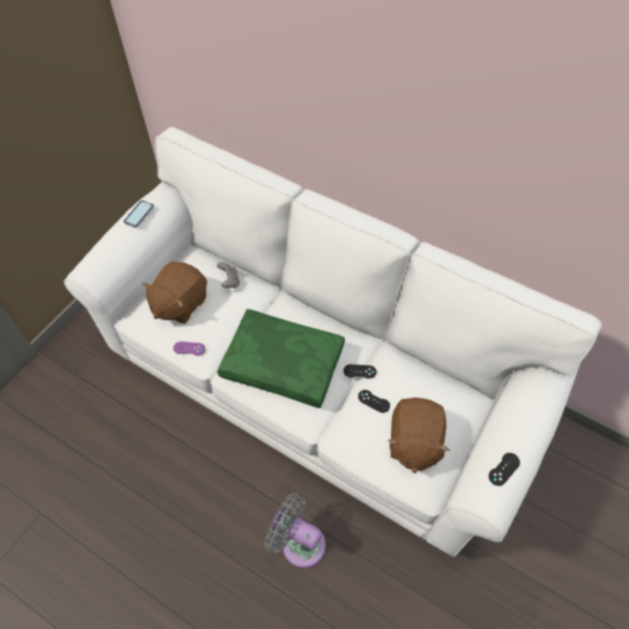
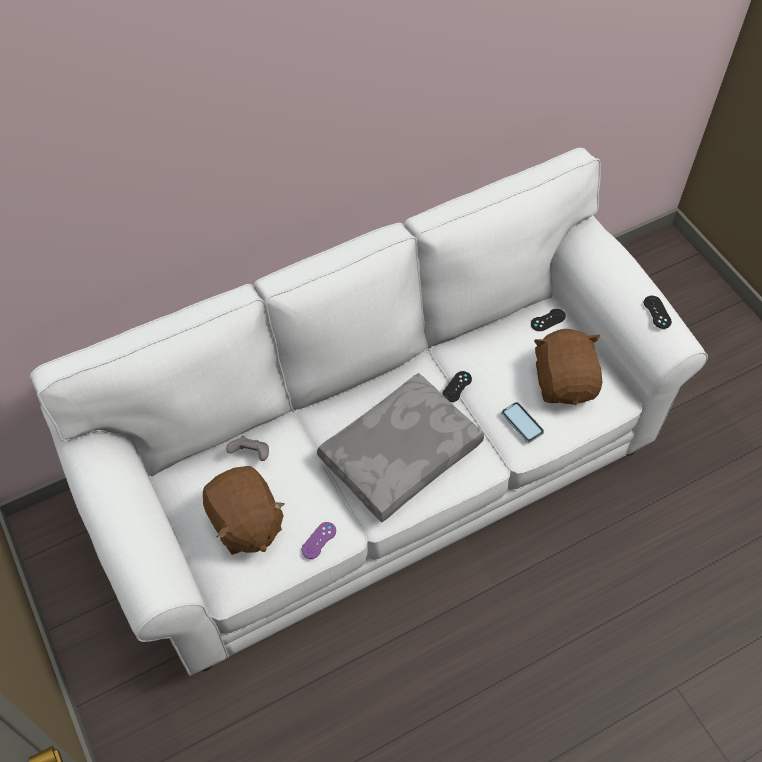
camera: 60 degrees left, 0 degrees up
phone [123,200,154,228] -> phone moved to [501,402,544,443]
green pillow [218,309,345,408] -> grey pillow [317,373,484,522]
grey fan [265,493,326,568] -> none
black game controller [358,390,390,413] -> black game controller moved to [531,309,566,331]
brown plush toy [388,397,450,473] -> brown plush toy turned 135 degrees counterclockwise [534,329,603,405]

